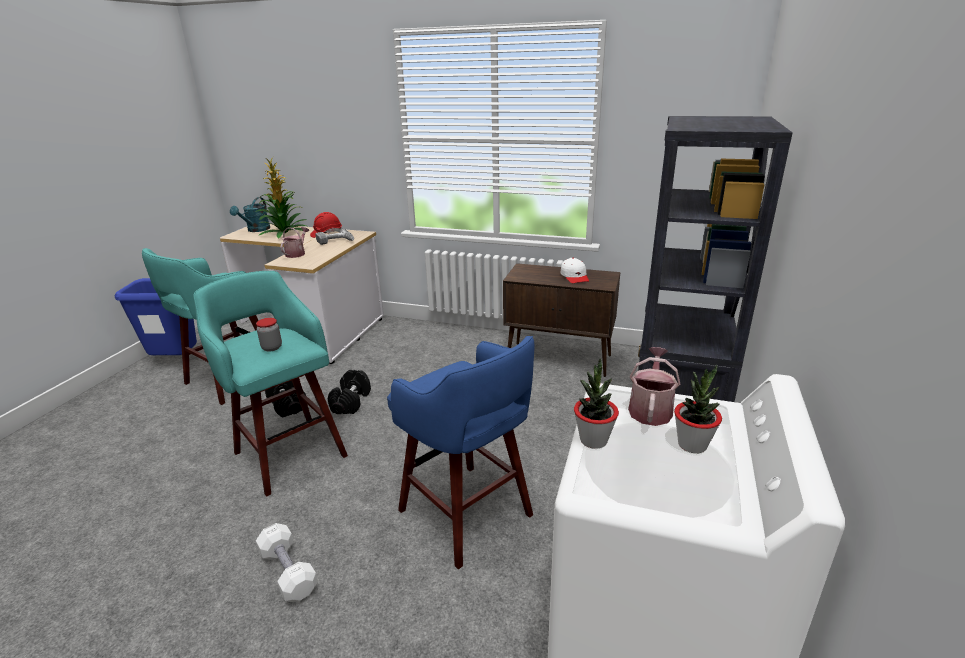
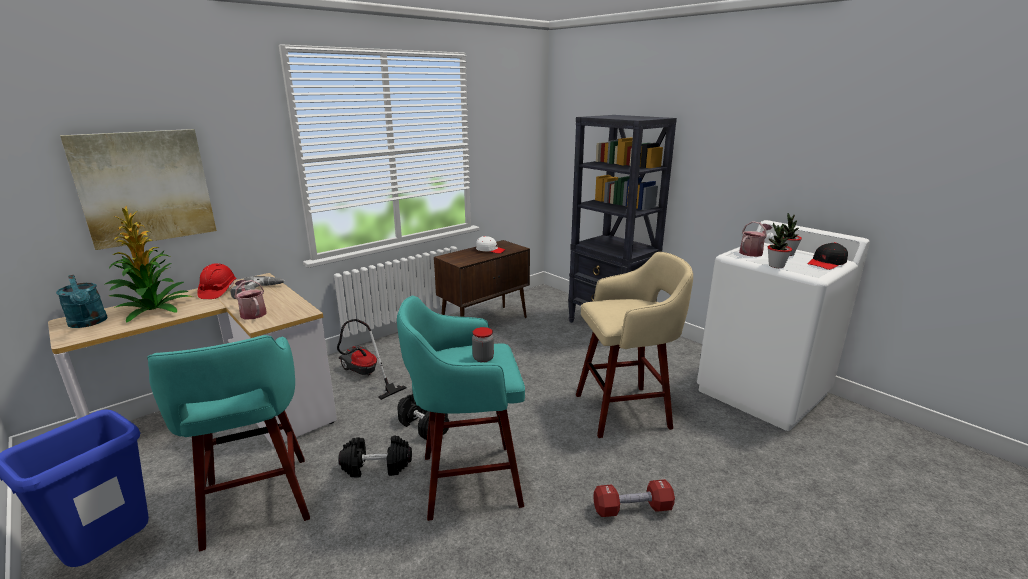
camera: 60 degrees left, 5 degrees down
white dumbbell [256,523,318,602] -> red dumbbell [593,479,675,517]
blue stool [387,336,535,569] -> beige stool [576,252,693,438]
watering can [628,347,680,426] -> watering can turned 90 degrees clockwise [739,221,772,257]
none -> picture [60,129,217,250]
none -> vacuum cleaner [337,319,407,400]
none -> black cap [808,242,848,270]

